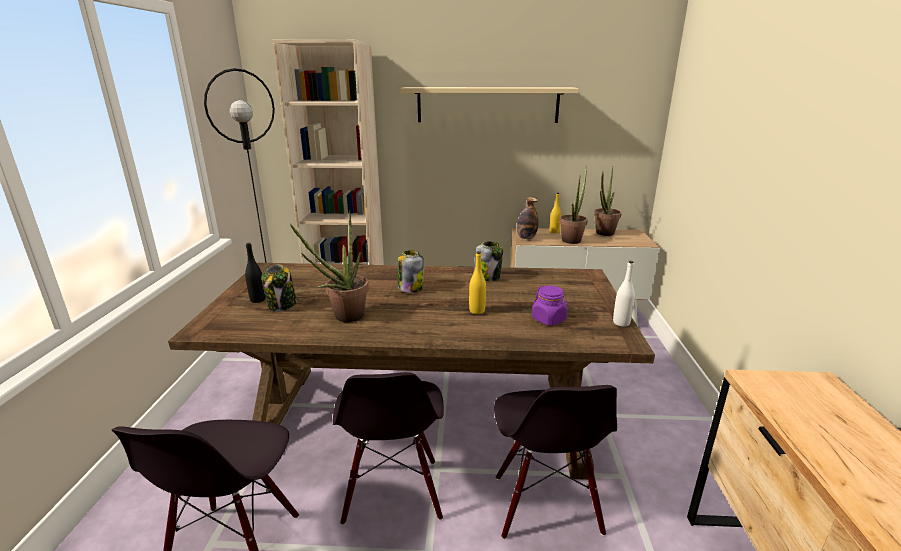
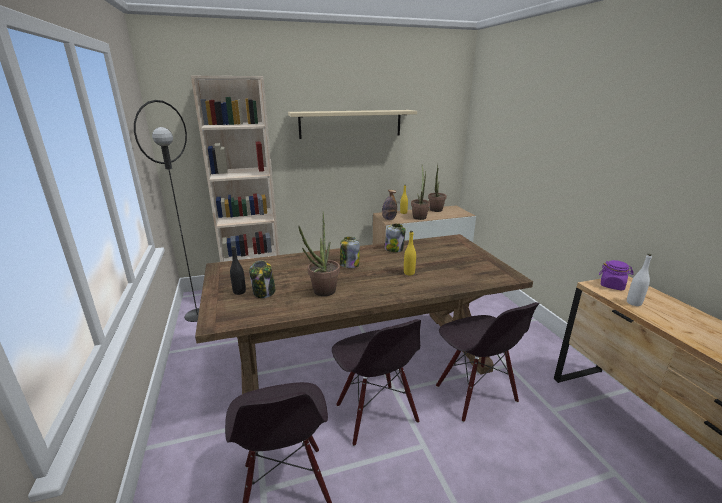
camera: 20 degrees left, 0 degrees up
purple jar [532,285,568,326] -> purple jar moved to [599,260,633,290]
white bottle [613,261,635,327] -> white bottle moved to [627,254,652,306]

